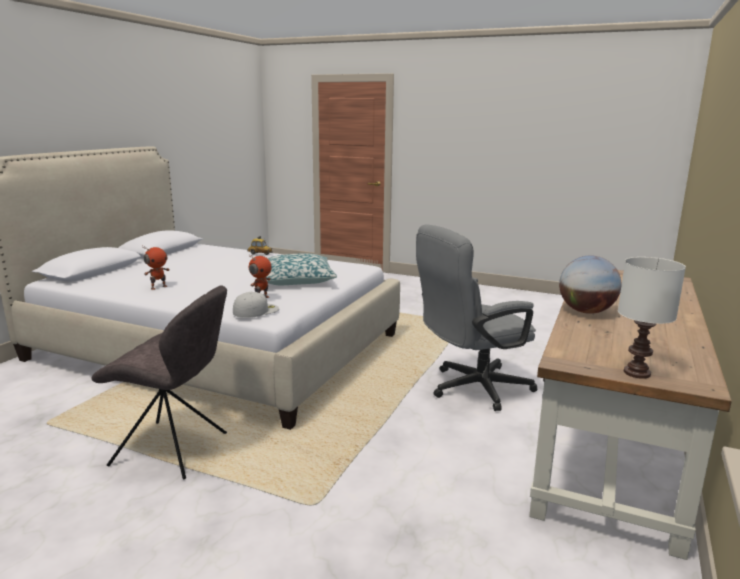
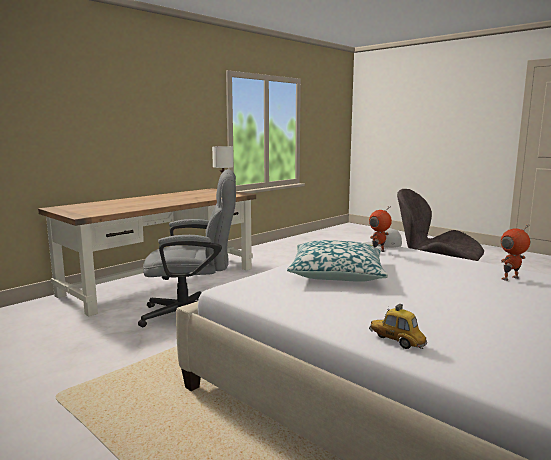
camera: 160 degrees left, 5 degrees down
globe [559,255,622,314] -> none

